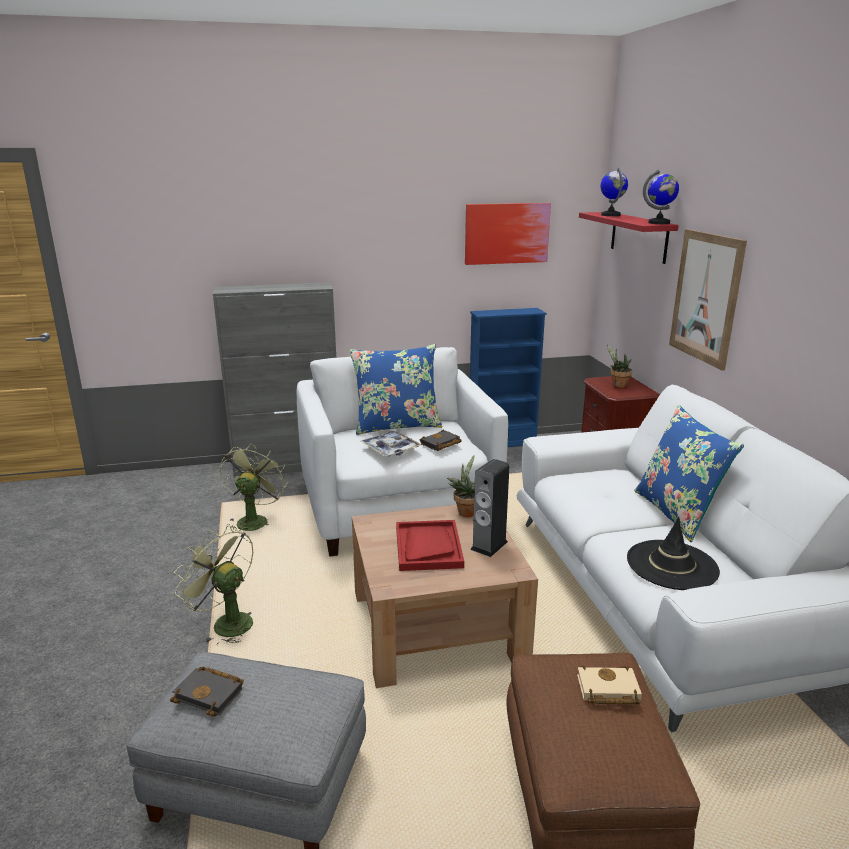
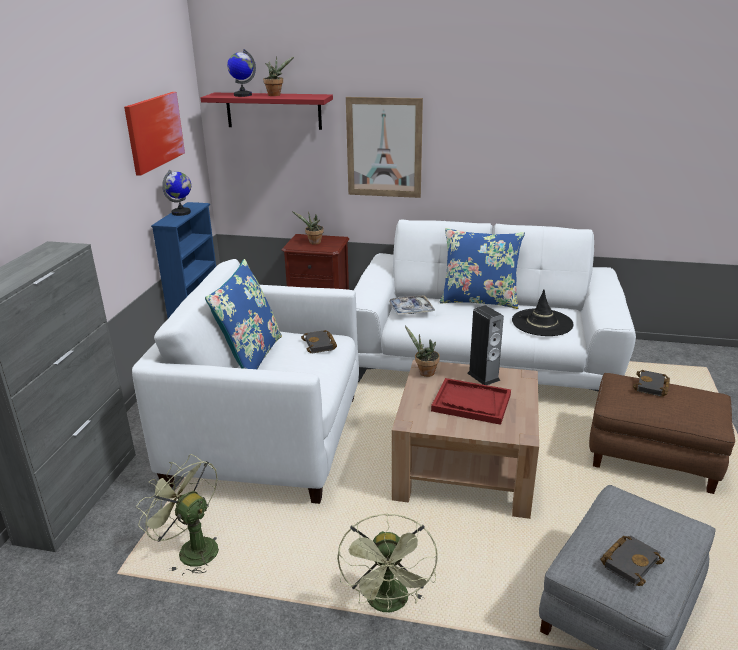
camera: 65 degrees left, 5 degrees up
green fan [174,526,253,645] -> green fan turned 60 degrees counterclockwise [337,513,438,612]
tray [360,431,422,457] -> tray moved to [389,295,435,315]
beige book [577,665,642,705] -> black book [633,370,670,396]
globe [643,170,679,224] -> globe moved to [162,170,191,216]
none -> potted plant [263,56,295,96]

